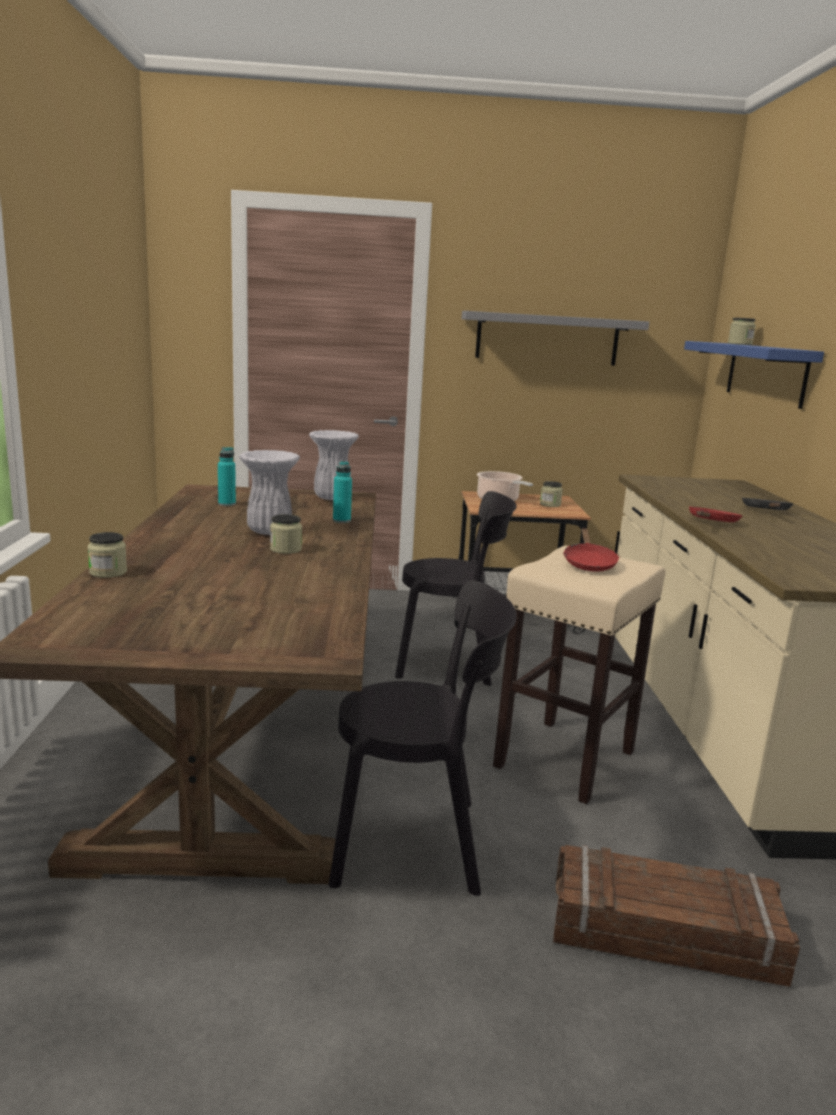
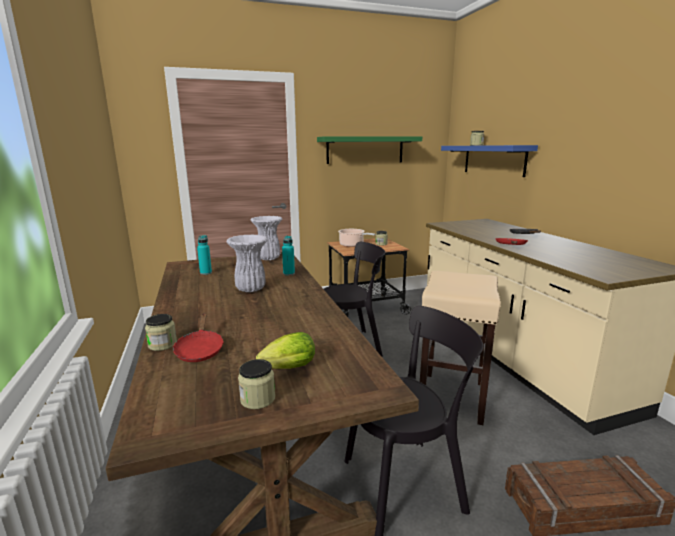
camera: 15 degrees left, 0 degrees up
jar [270,514,302,554] -> jar moved to [238,359,275,409]
grey shelf [462,311,649,365] -> green shelf [317,136,422,164]
red frying pan [563,528,619,572] -> red frying pan moved to [173,313,224,362]
none -> lettuce [256,332,315,369]

